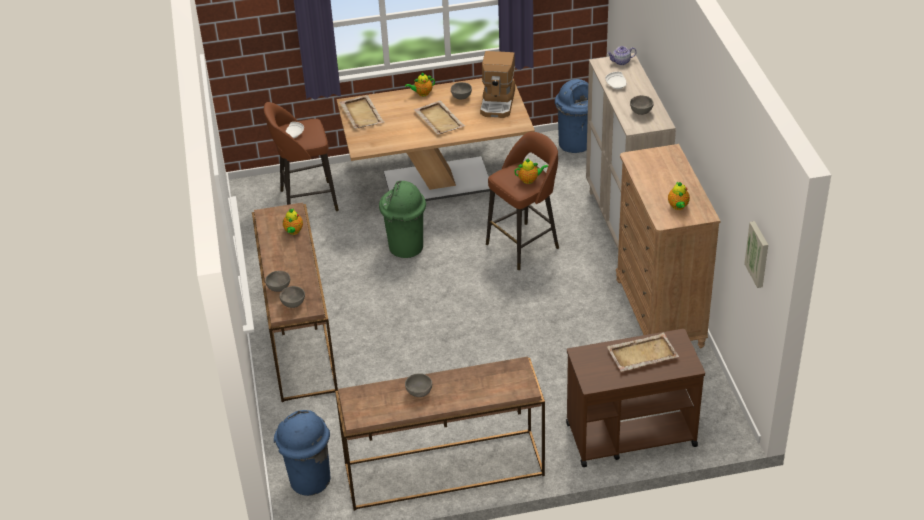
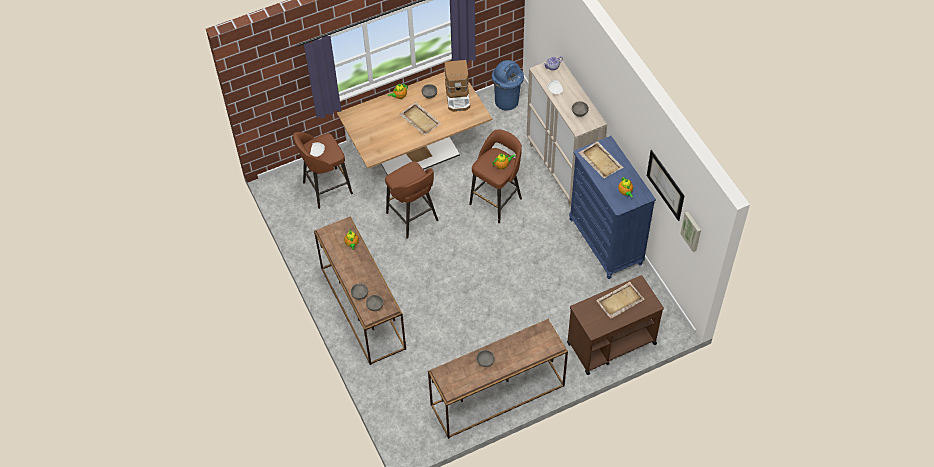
camera: 15 degrees left, 15 degrees up
blue trash can [274,410,330,496] -> none
beige tray [339,95,384,129] -> beige tray moved to [578,141,624,179]
green trash can [379,181,426,258] -> brown stool [385,161,438,238]
brown dresser [616,144,720,348] -> blue dresser [569,136,656,279]
none -> picture [647,150,684,221]

